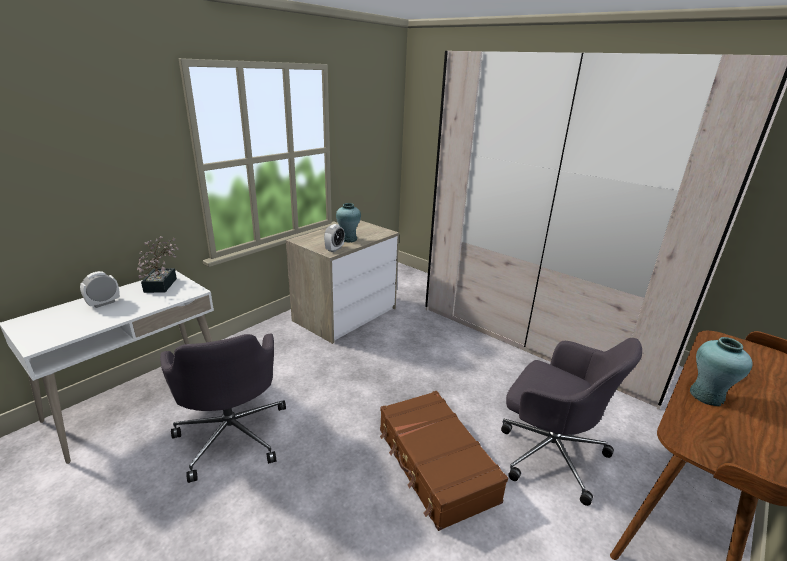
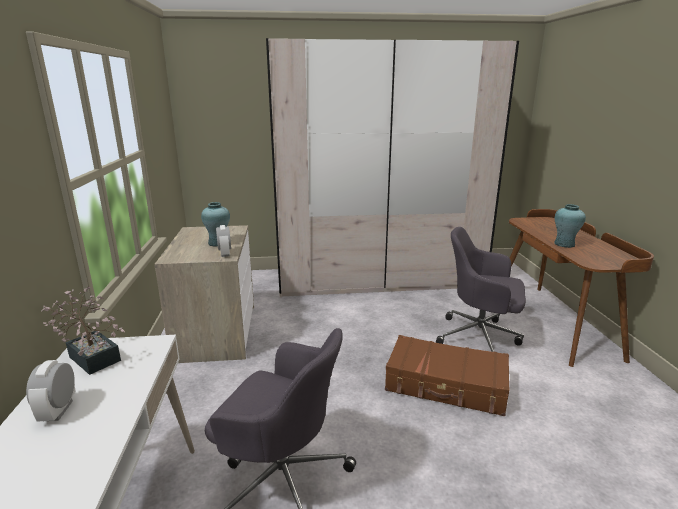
camera: 45 degrees left, 5 degrees down
grey office chair [501,338,642,506] -> grey office chair turned 150 degrees counterclockwise [436,227,526,352]

